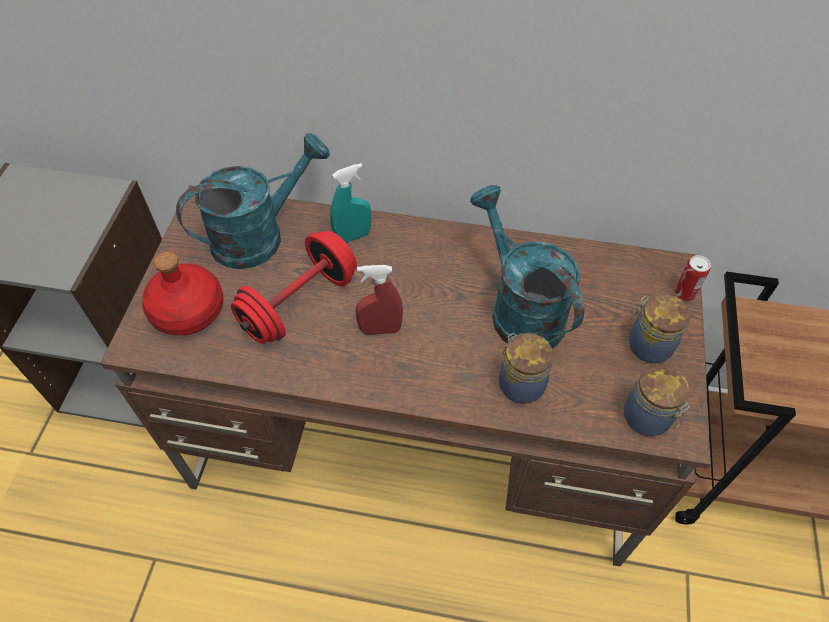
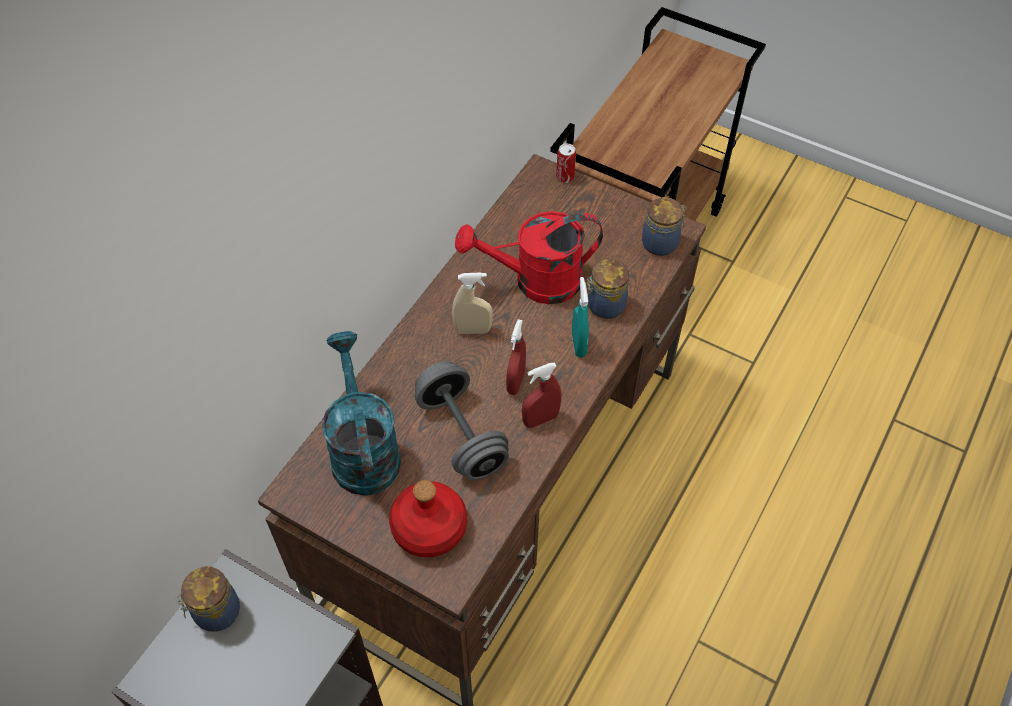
camera: 70 degrees left, 0 degrees up
red dumbbell [231,231,357,344] -> grey dumbbell [415,361,509,480]
turquoise spray bottle [330,163,371,243] -> turquoise spray bottle moved to [572,277,589,358]
turquoise watering can [470,185,585,349] -> red watering can [455,211,603,304]
jar [629,294,690,363] -> jar moved to [176,567,240,632]
none -> beige spray bottle [452,272,493,334]
none -> red spray bottle [522,363,561,428]

